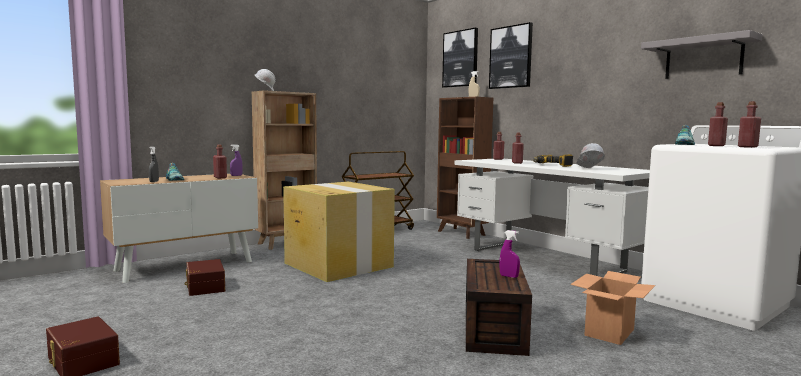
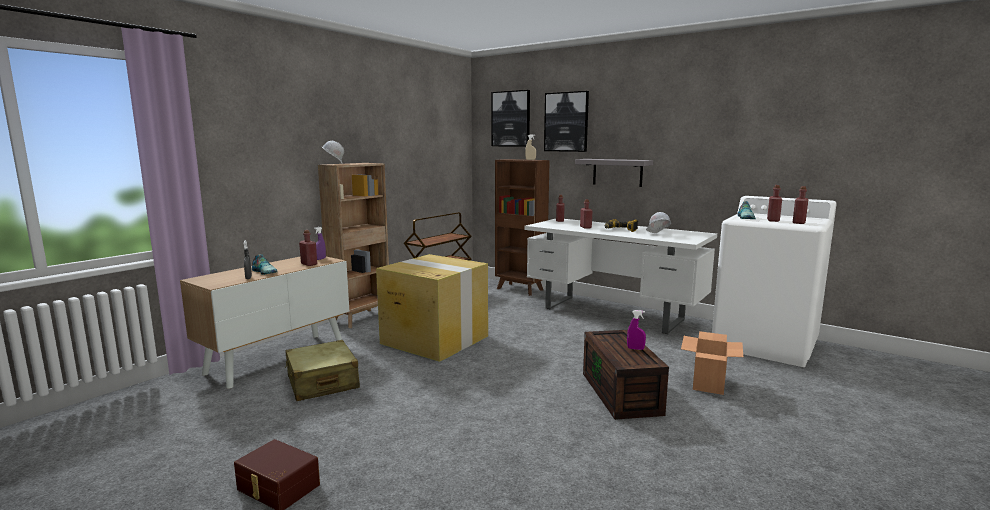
camera: 15 degrees left, 5 degrees up
brown storage box [185,259,225,296] -> beige suitcase [285,340,360,401]
grey shelf [641,30,763,79] -> grey shelf moved to [575,159,653,187]

